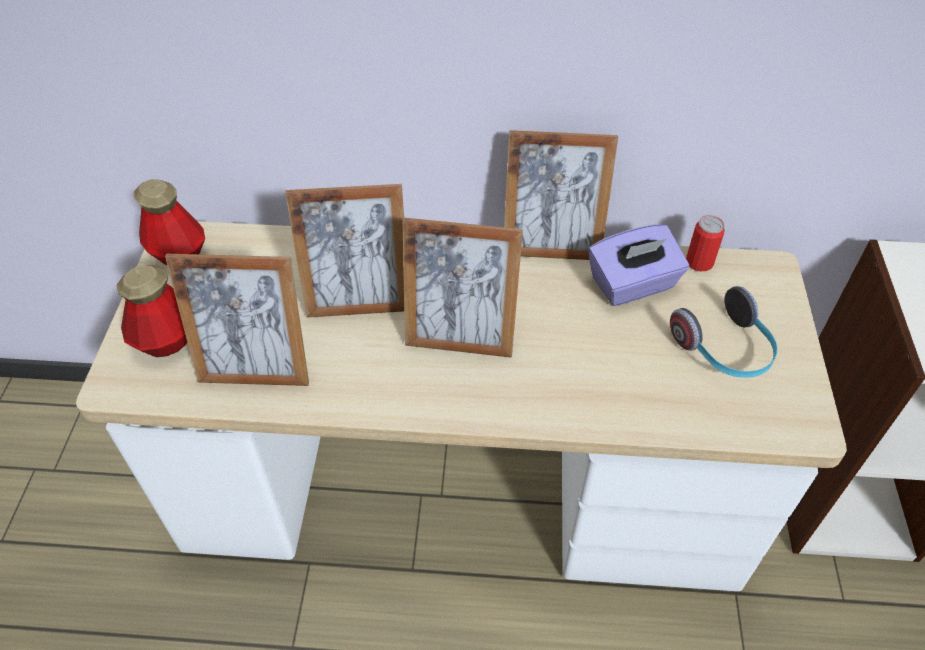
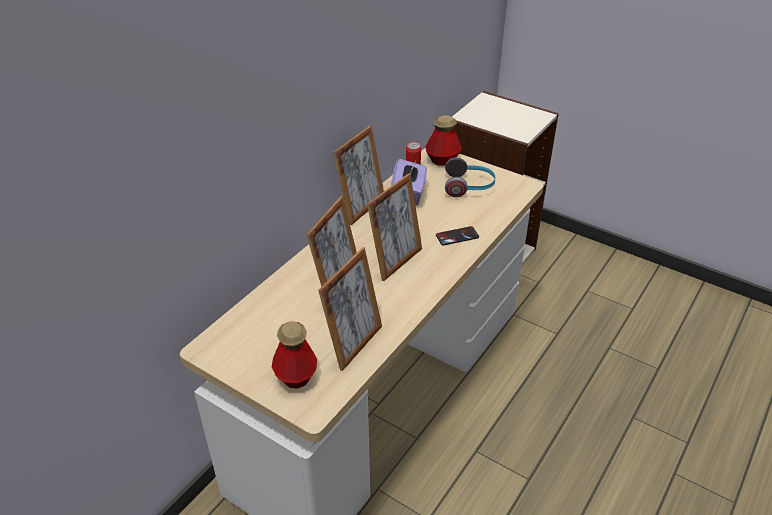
camera: 60 degrees left, 10 degrees down
bottle [134,179,205,265] -> bottle moved to [425,115,462,166]
none -> phone [436,226,479,245]

